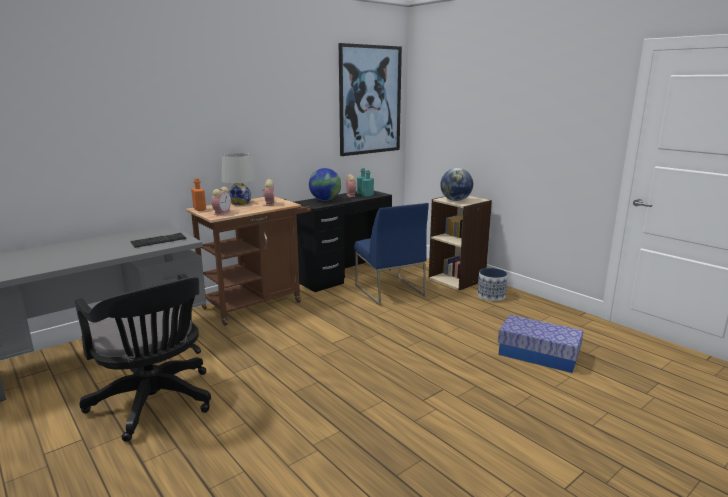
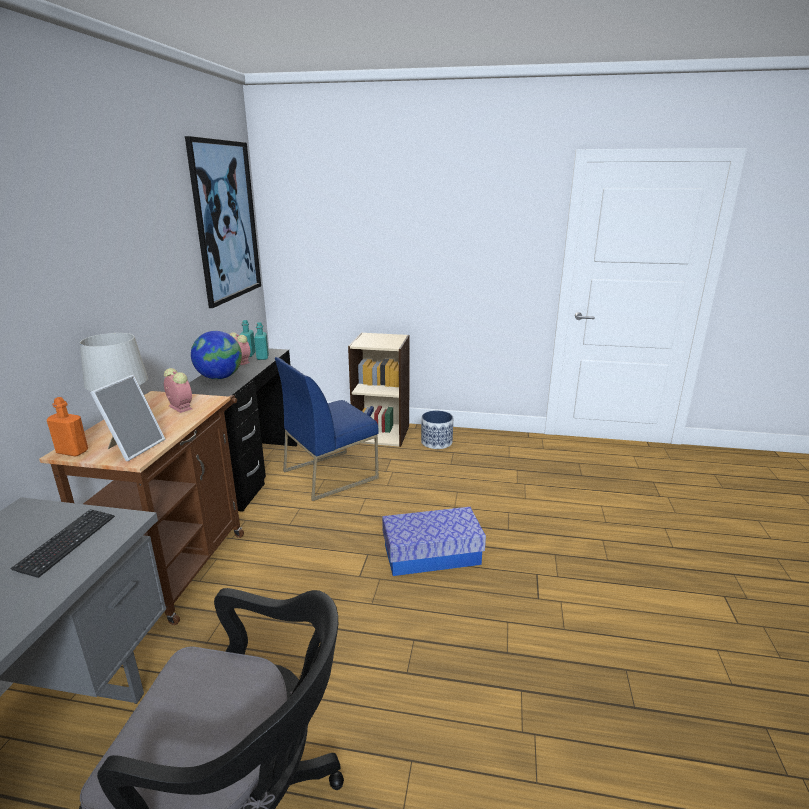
camera: 40 degrees left, 5 degrees up
alarm clock [212,187,231,216] -> picture frame [90,375,165,461]
blue chair [354,203,429,306] -> blue chair turned 120 degrees clockwise [275,357,379,501]
globe [440,168,473,201] -> none
storage box [498,315,584,373] -> storage box moved to [382,507,486,576]

